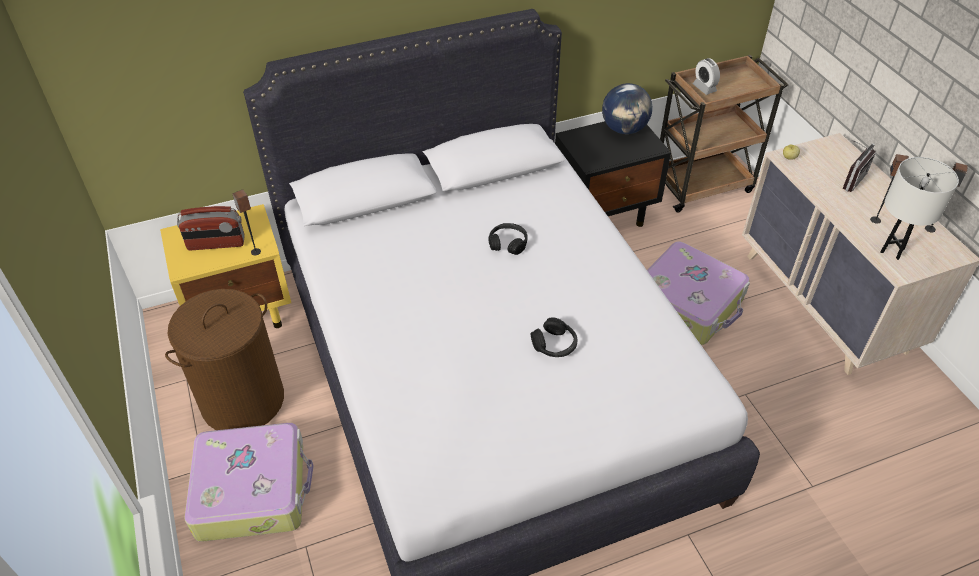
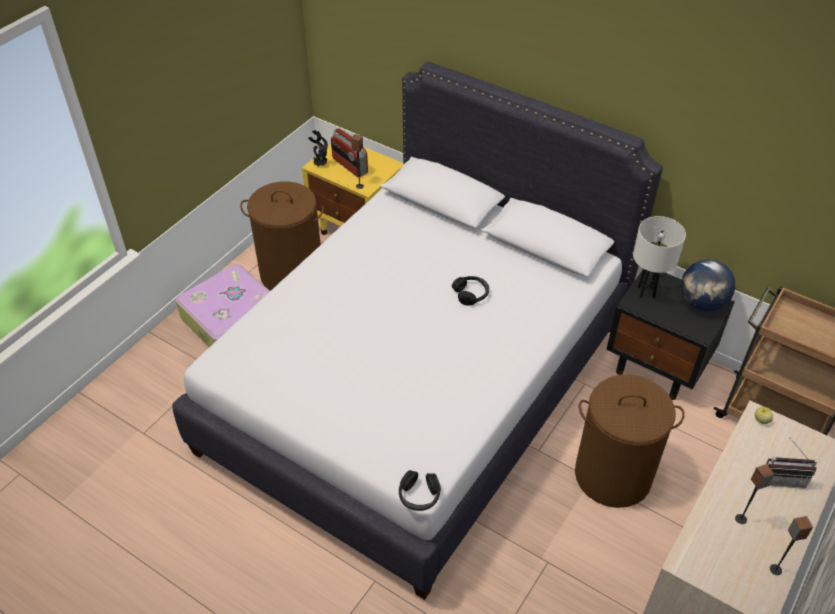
camera: 55 degrees right, 0 degrees up
black headphones [531,317,577,357] -> black headphones moved to [399,470,441,511]
suitcase [647,241,750,345] -> brown laundry basket [575,374,685,508]
alarm clock [693,58,720,95] -> none
white table lamp [880,157,959,260] -> white table lamp moved to [633,216,686,298]
none -> potted plant [308,130,328,167]

